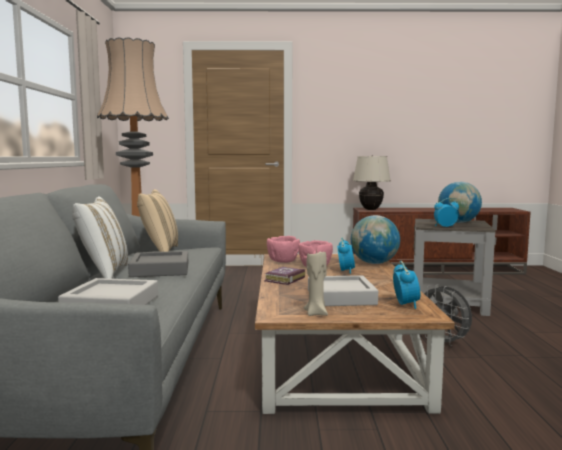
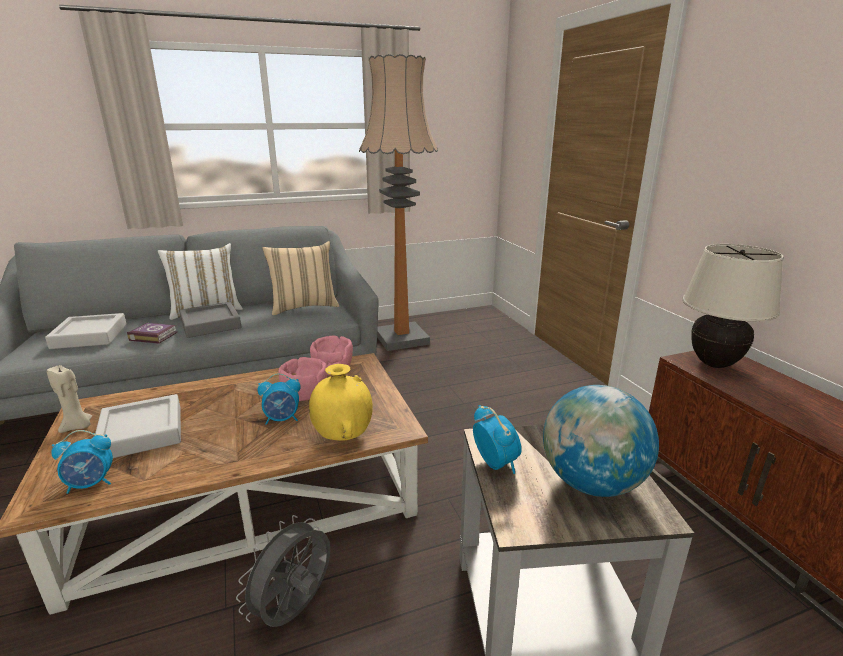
camera: 70 degrees right, 15 degrees up
book [264,267,305,285] -> book moved to [127,323,178,344]
globe [351,215,400,264] -> yellow vase [309,364,373,441]

